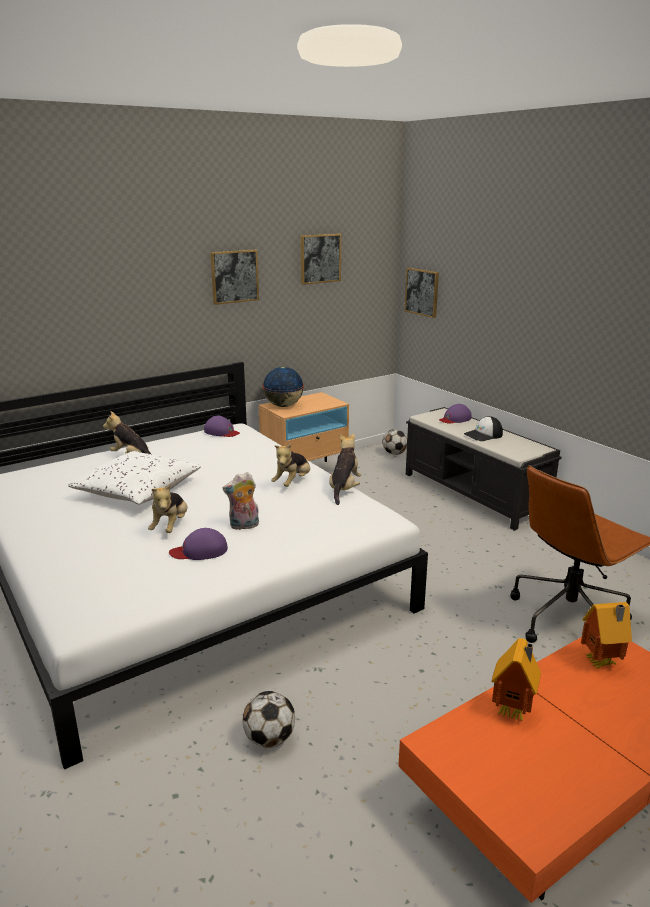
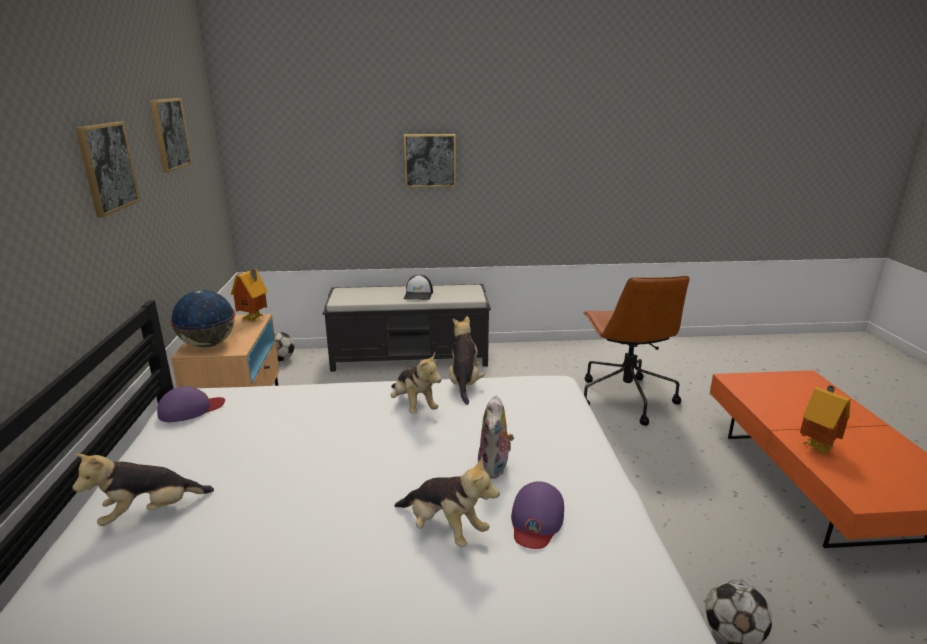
camera: 60 degrees left, 0 degrees up
white pillow [68,451,201,505] -> none
plush toy [329,433,361,505] -> plush toy turned 45 degrees clockwise [449,316,485,405]
picture [405,268,439,318] -> picture moved to [404,134,456,187]
purple cap [439,404,472,423] -> none
toy house [581,602,632,669] -> toy house moved to [231,269,268,321]

